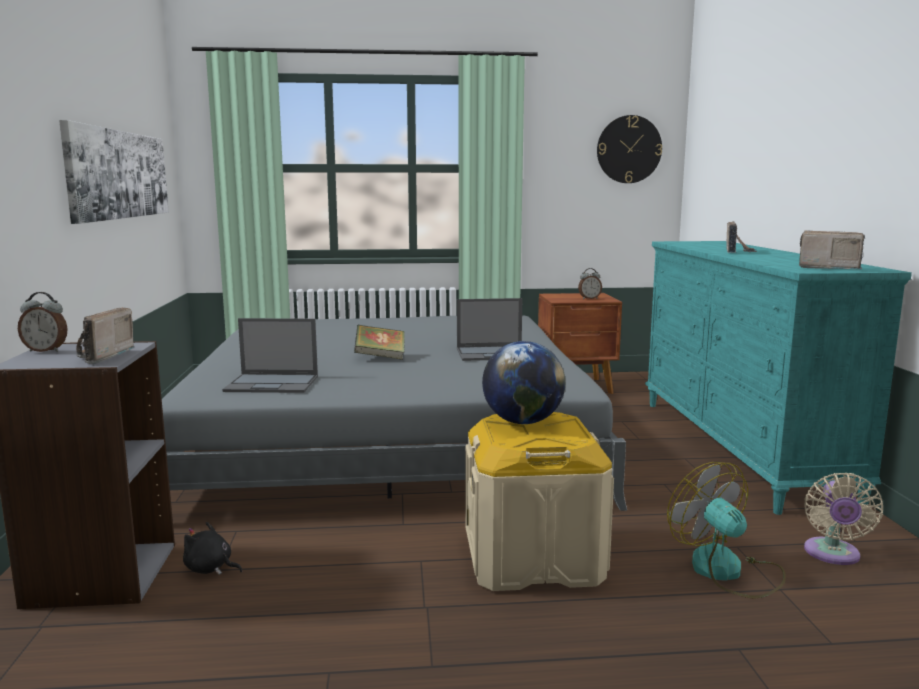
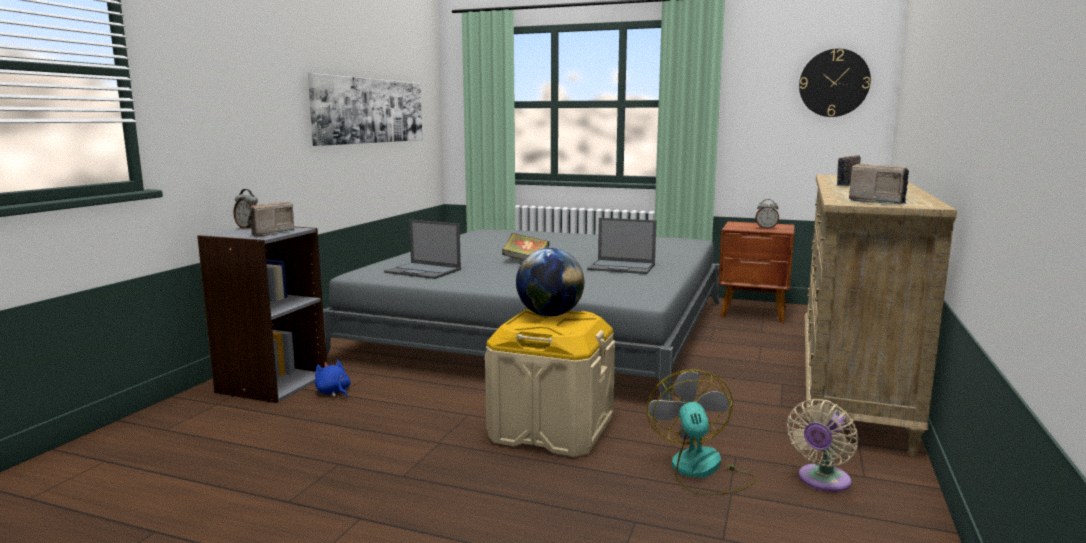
camera: 25 degrees right, 0 degrees up
black plush toy [183,522,243,575] -> blue plush toy [315,360,351,398]
turquoise dresser [645,241,912,515] -> beige dresser [805,175,957,456]

